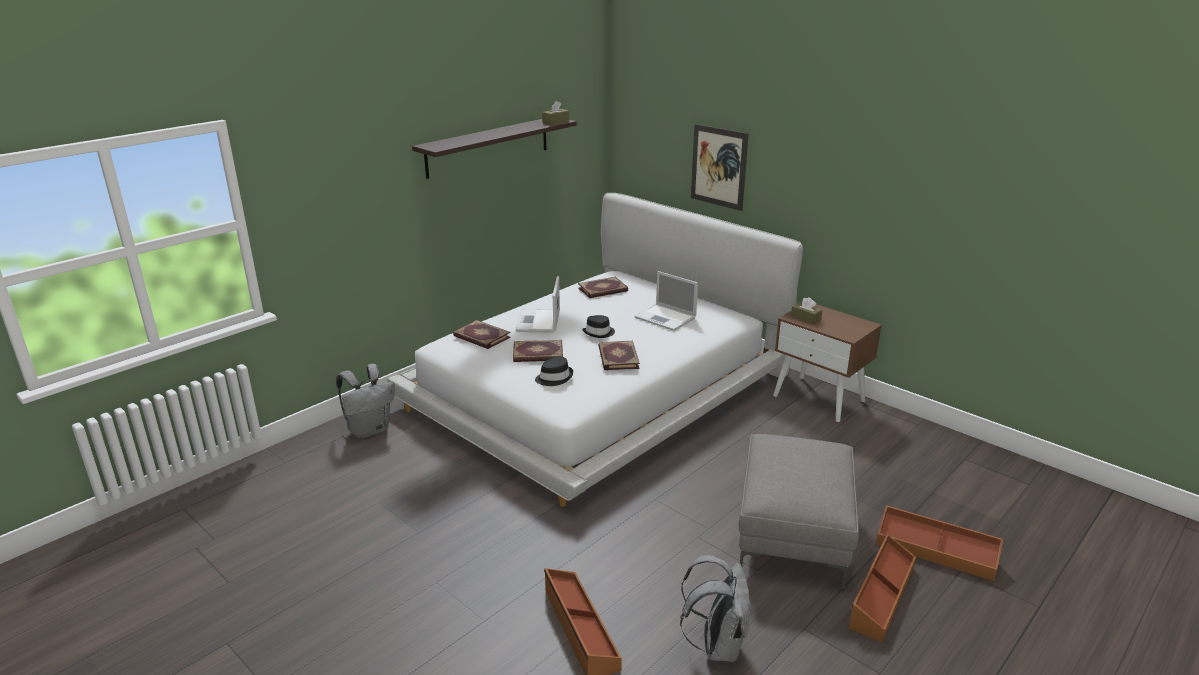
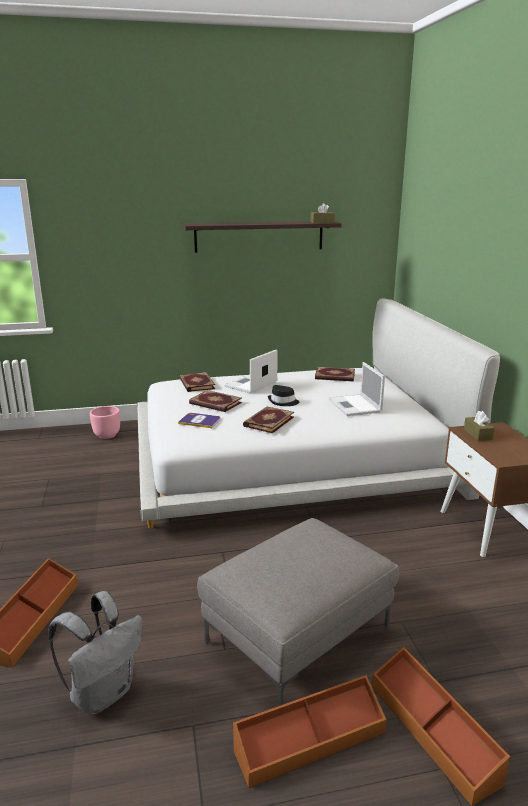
camera: 35 degrees right, 5 degrees down
grey backpack [336,364,395,439] -> pink planter [90,406,120,439]
black hat [535,356,573,386] -> book [178,413,221,428]
picture [691,124,749,211] -> none

